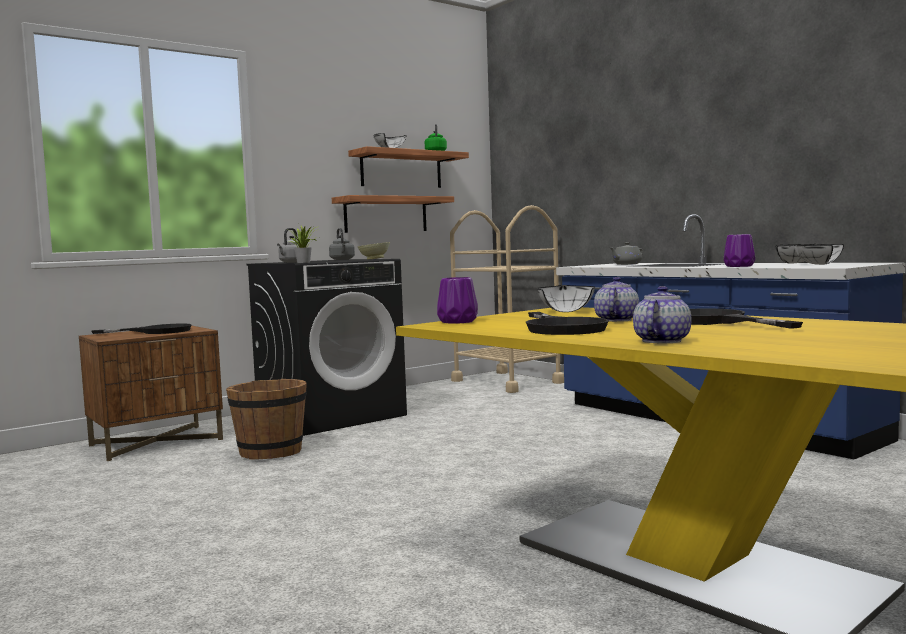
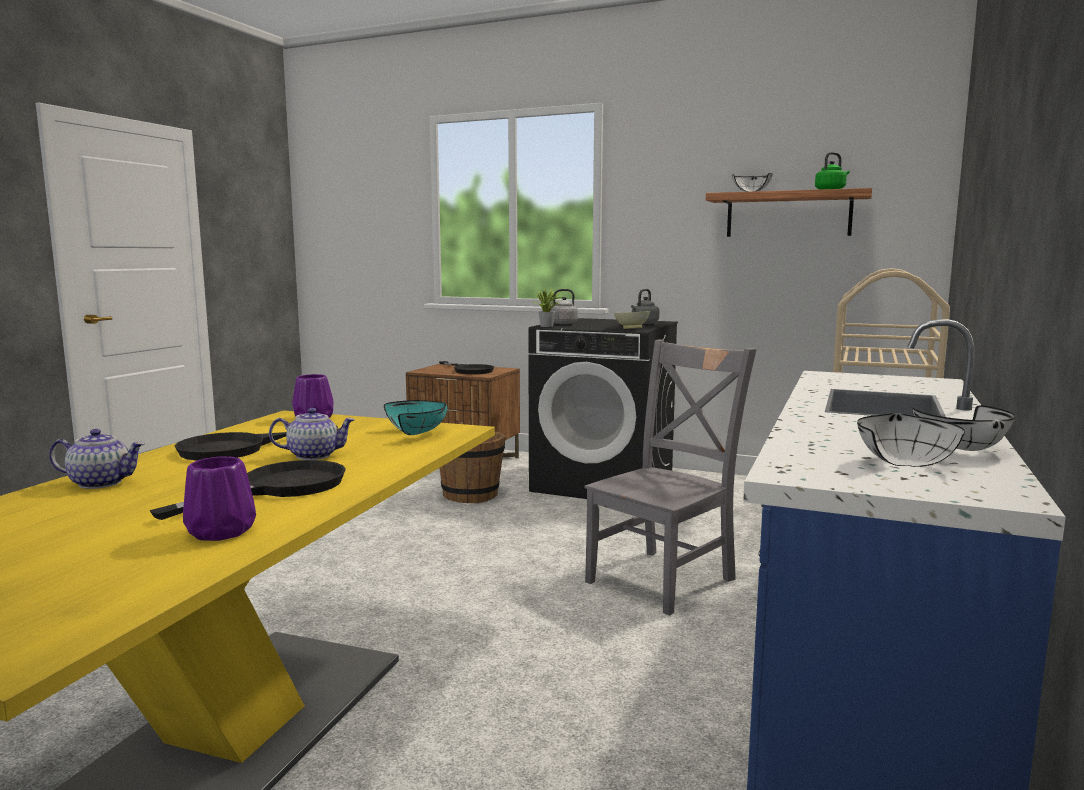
camera: 60 degrees right, 5 degrees up
shelf [332,195,454,233] -> none
white bowl [537,285,595,312] -> turquoise bowl [384,400,447,435]
grey teapot [610,242,643,265] -> none
purple vase [724,234,755,267] -> purple vase moved to [183,456,256,541]
none -> grey chair [584,339,757,616]

